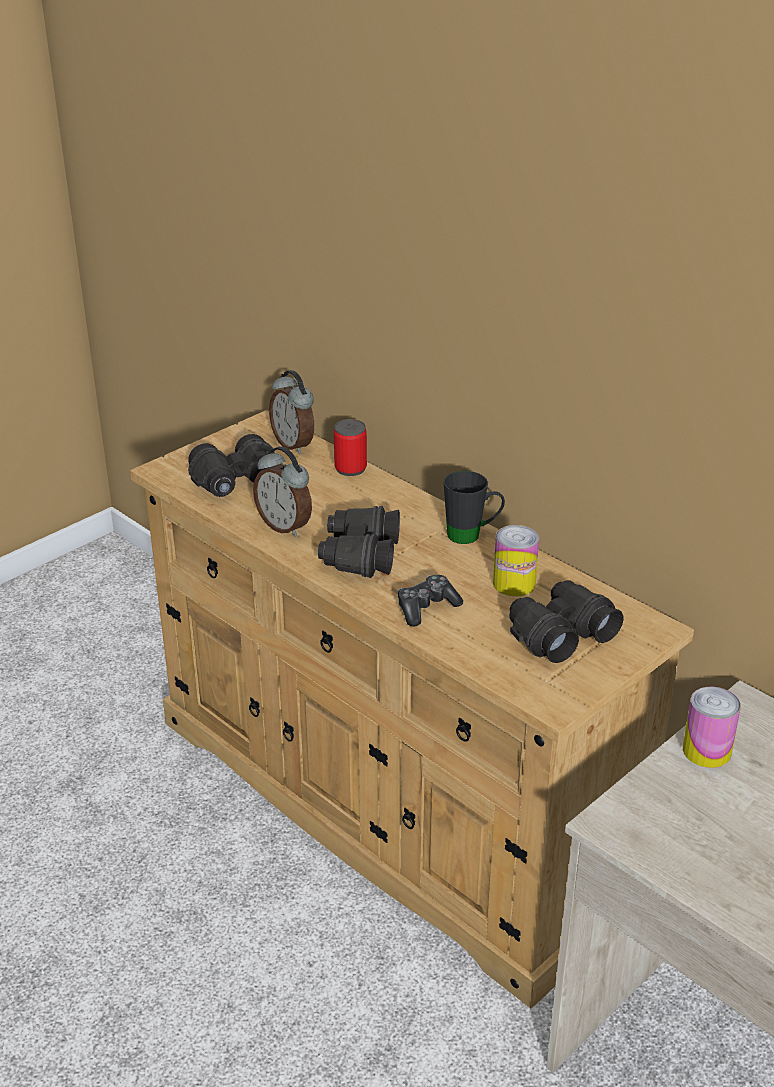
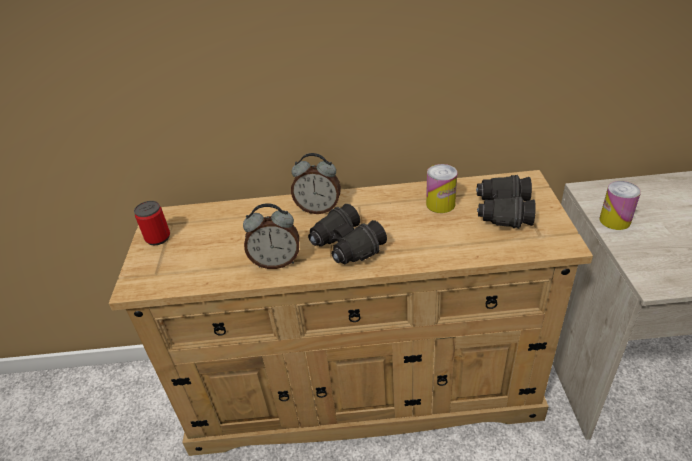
camera: 45 degrees left, 5 degrees up
black binoculars [188,434,282,497] -> none
alarm clock [269,370,314,454] -> alarm clock moved to [291,153,341,214]
can [334,419,367,476] -> can moved to [134,201,170,245]
game controller [397,575,463,627] -> none
black mug [444,471,505,544] -> none

